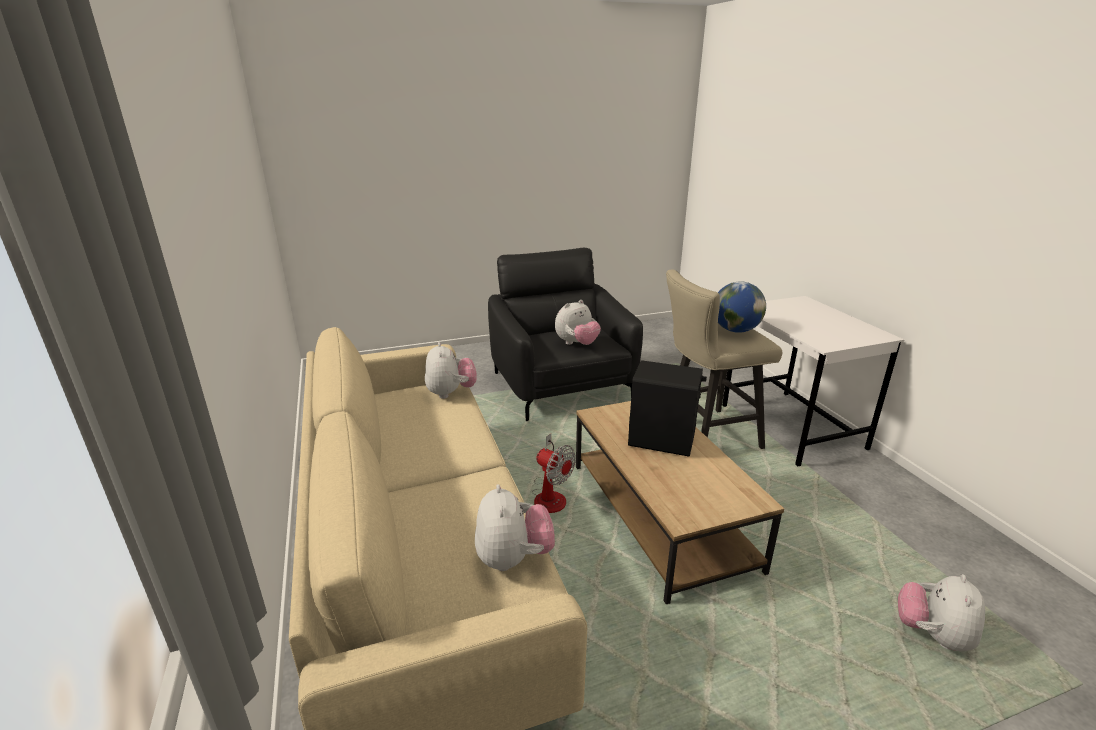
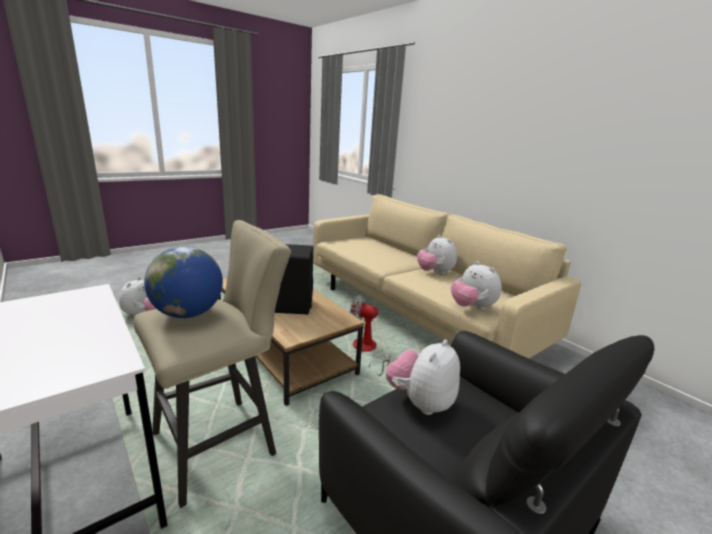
camera: 160 degrees right, 5 degrees down
plush toy [475,484,555,571] -> plush toy moved to [417,235,457,275]

